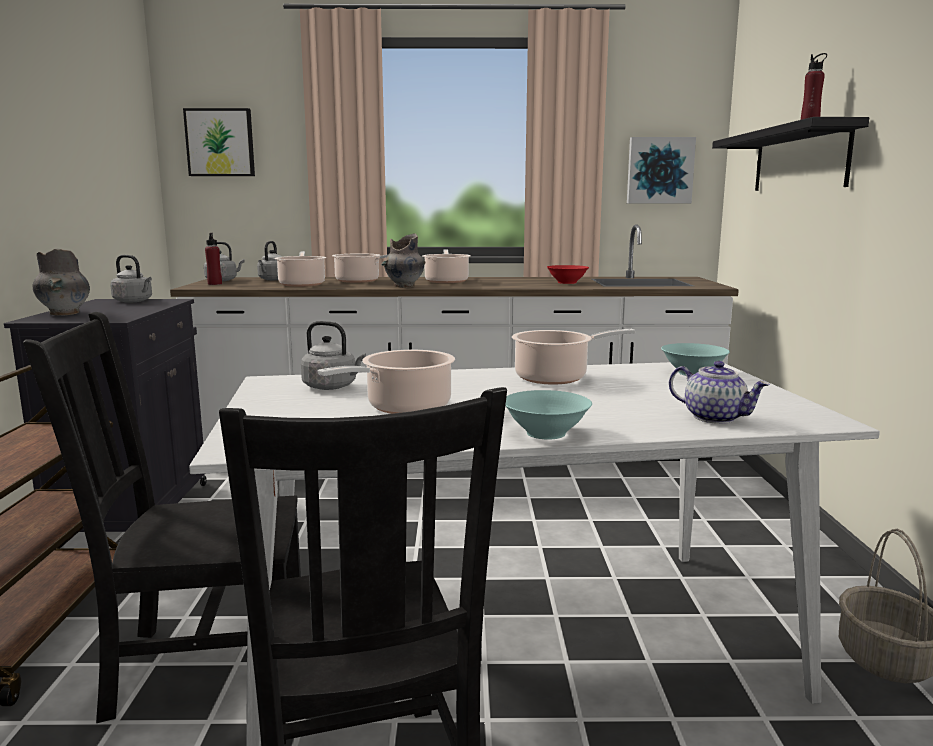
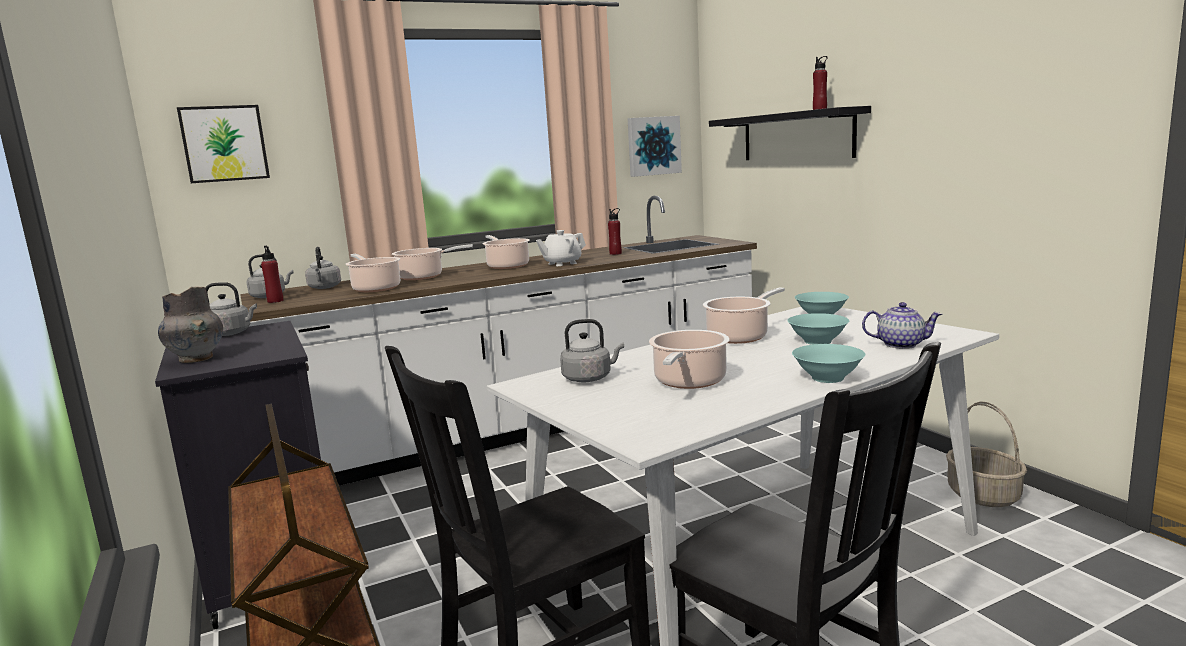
camera: 25 degrees left, 0 degrees up
grey vase [381,233,425,287] -> none
red bowl [547,265,589,284] -> red bottle [608,208,622,255]
none -> white teapot [536,230,586,266]
none -> turquoise bowl [787,313,849,345]

